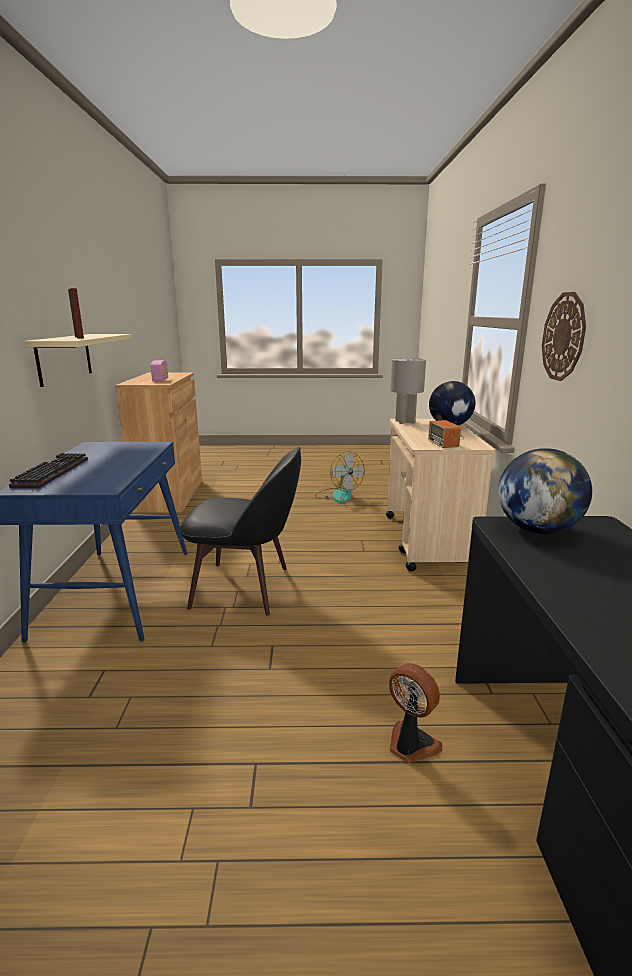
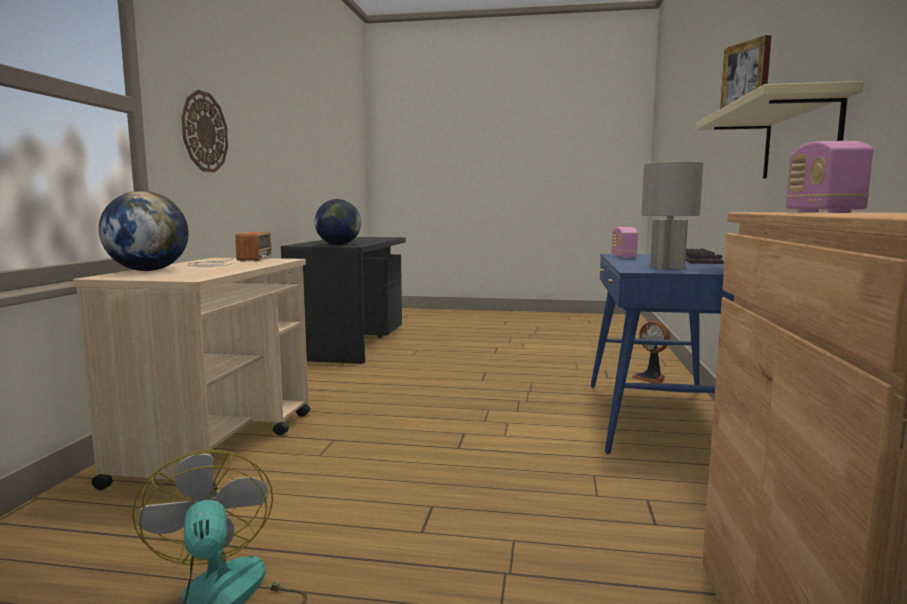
camera: 170 degrees left, 10 degrees down
black chair [179,447,301,615] -> none
fan [389,663,443,763] -> fan moved to [631,321,670,383]
grey table lamp [390,358,426,424] -> grey table lamp moved to [641,161,703,269]
none -> radio [611,227,638,258]

